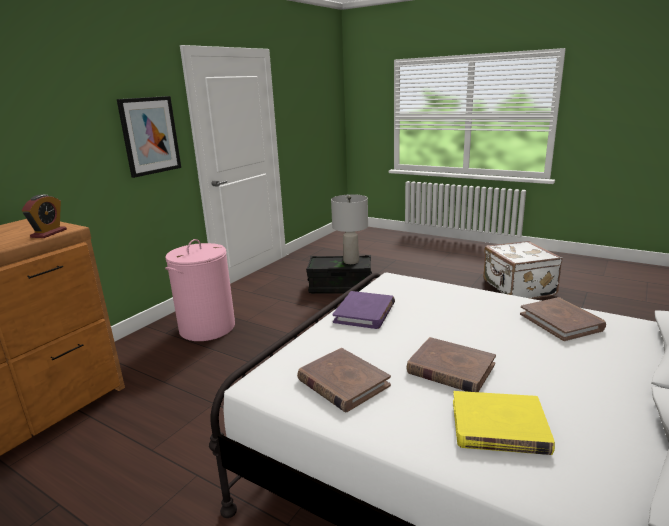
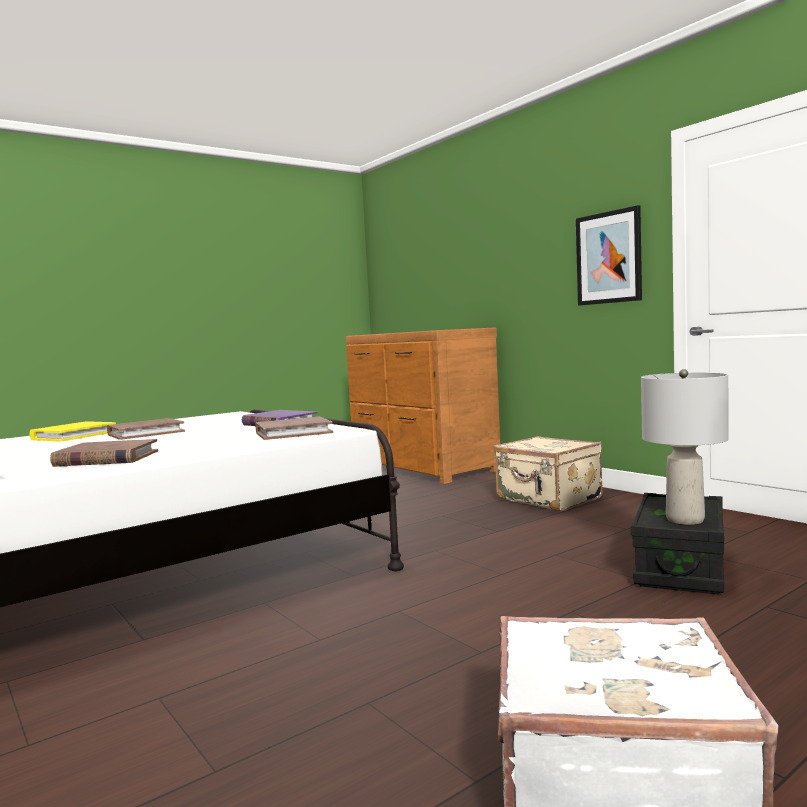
camera: 110 degrees right, 15 degrees down
alarm clock [22,195,67,238] -> none
pink laundry basket [165,239,235,341] -> beige suitcase [493,436,603,511]
brown book [297,348,391,412] -> brown book moved to [256,417,333,440]

